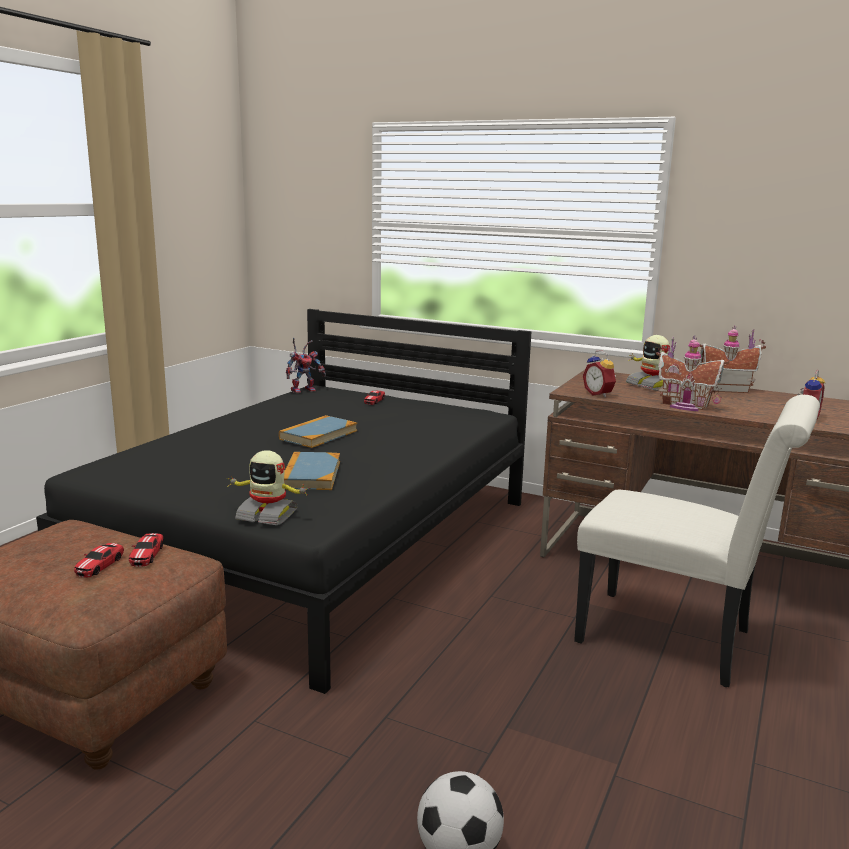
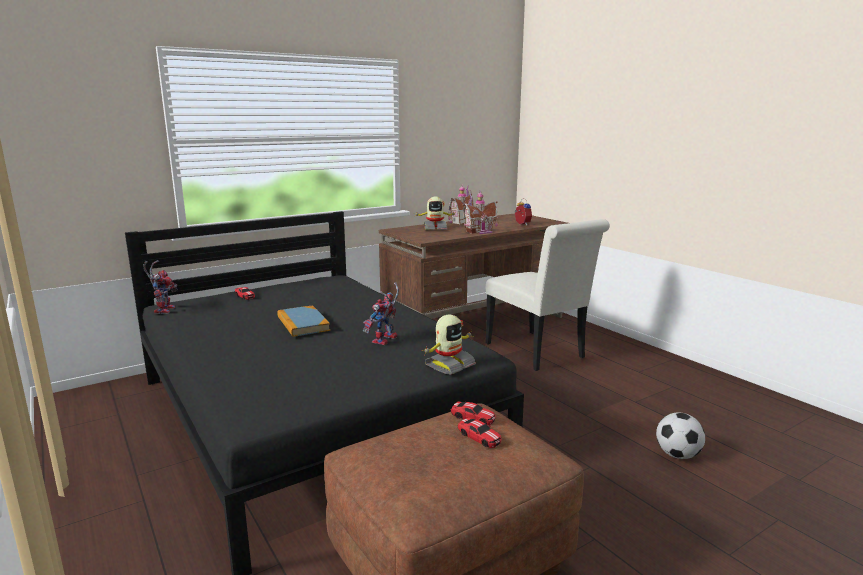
camera: 60 degrees left, 0 degrees up
book [284,452,340,490] -> toy robot [363,283,399,345]
white chair [574,395,820,687] -> white chair turned 90 degrees clockwise [485,219,610,371]
alarm clock [583,350,616,398] -> none

